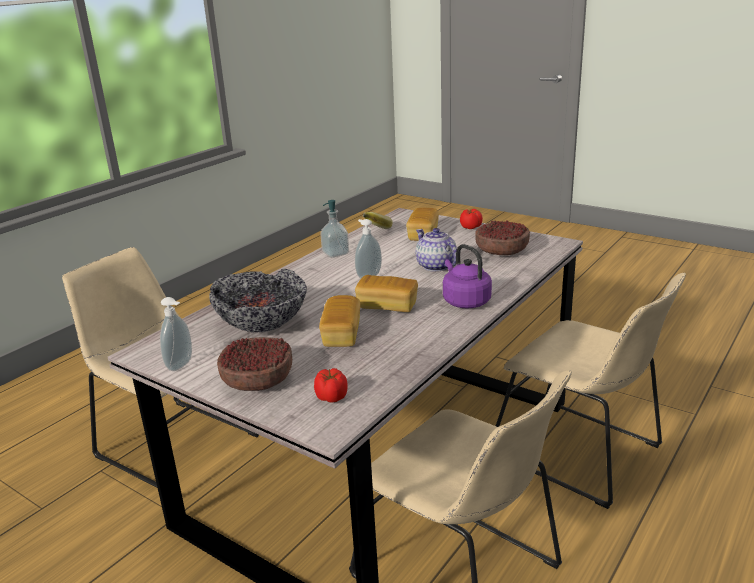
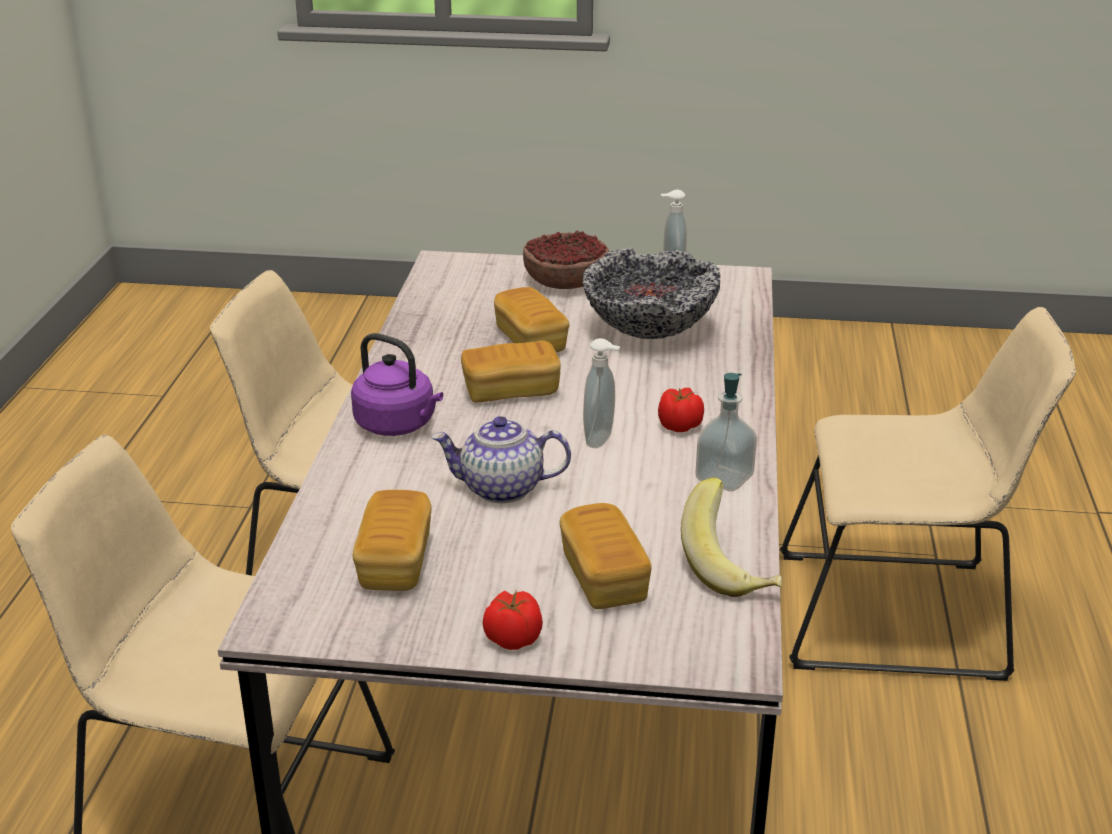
camera: 150 degrees right, 5 degrees up
tomato [314,368,348,403] -> tomato moved to [658,388,704,432]
teapot [416,228,457,272] -> teapot turned 150 degrees clockwise [431,416,571,503]
bowl [475,220,530,255] -> bread [352,490,432,591]

